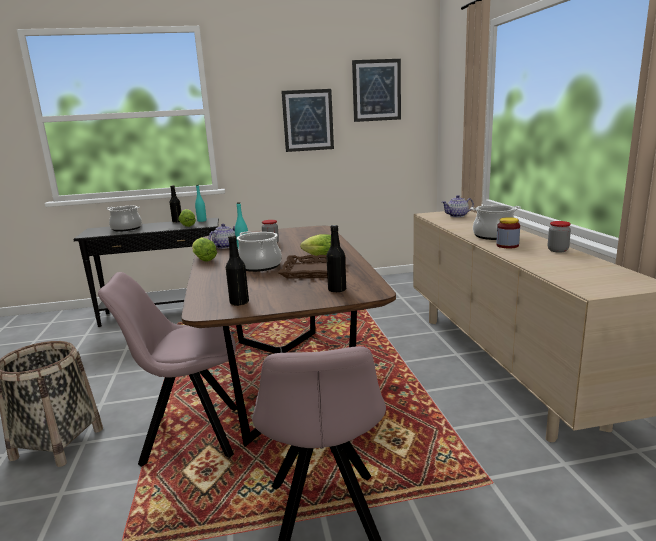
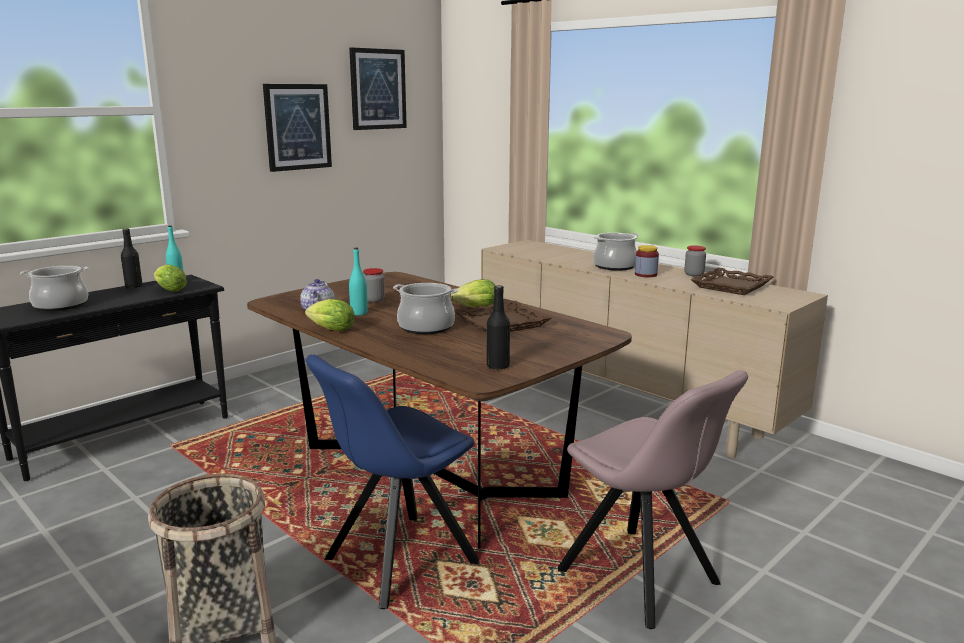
camera: 35 degrees left, 0 degrees up
pink chair [98,272,237,467] -> blue chair [306,354,479,609]
black bottle [326,225,346,293] -> none
teapot [442,195,474,217] -> none
none -> brown tray [691,267,773,295]

